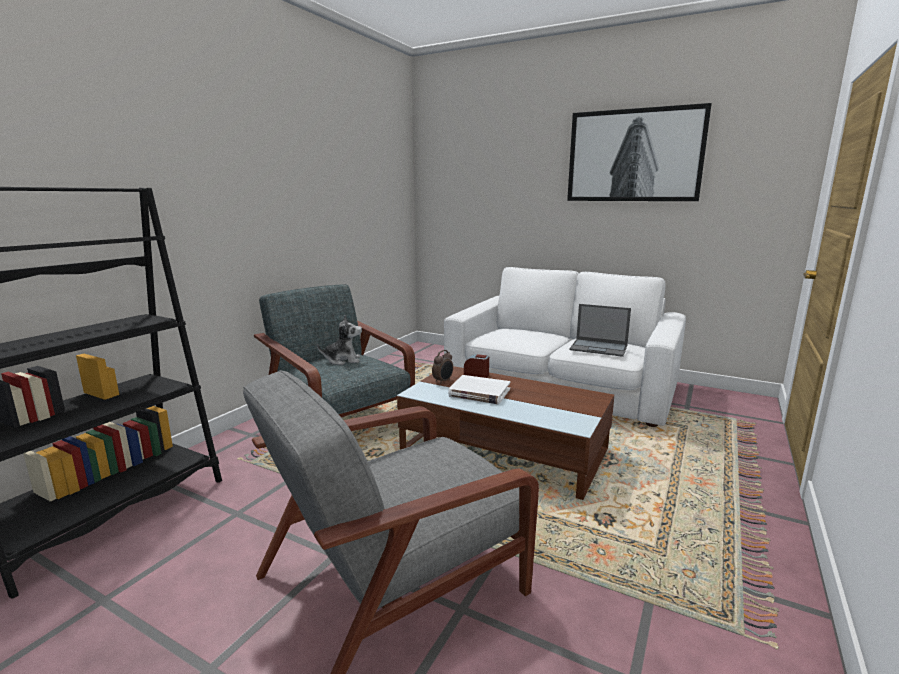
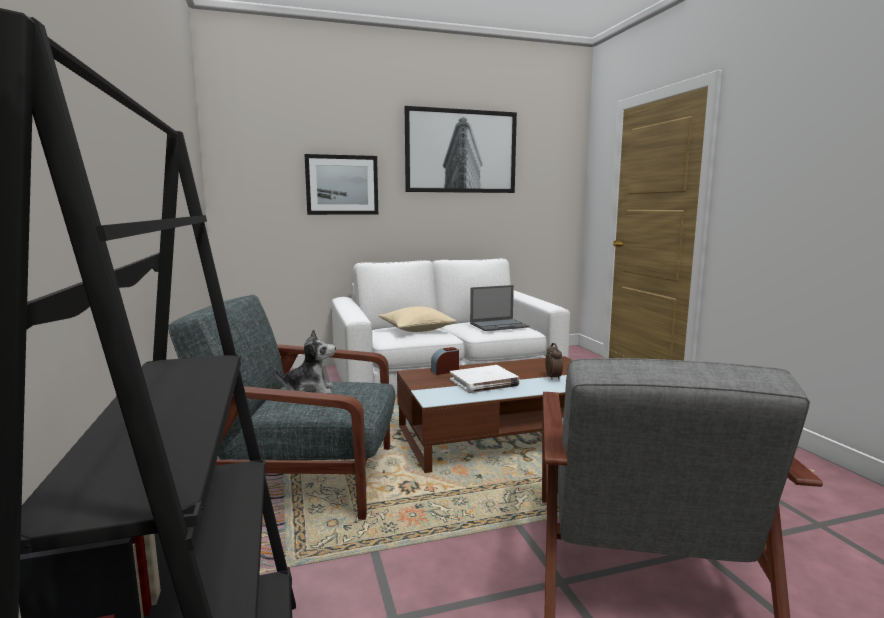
camera: 45 degrees left, 5 degrees down
plush toy [317,315,362,365] -> plush toy turned 45 degrees clockwise [274,329,336,394]
alarm clock [432,350,453,384] -> alarm clock moved to [545,343,563,380]
none -> picture [305,154,378,215]
none -> beige pillow [378,306,457,332]

